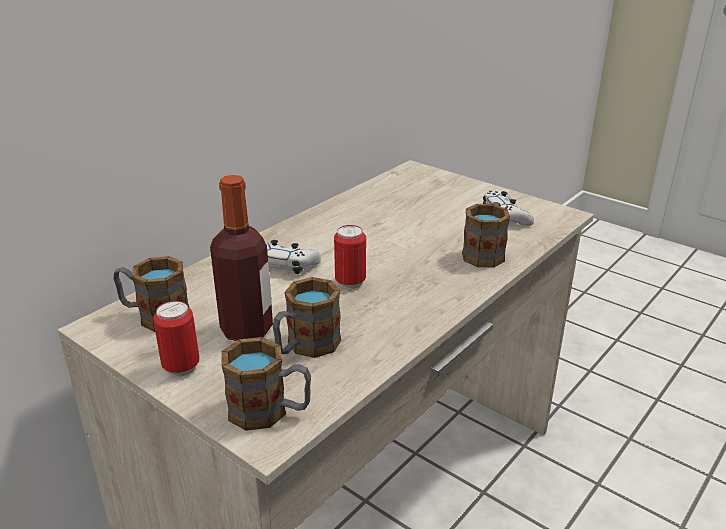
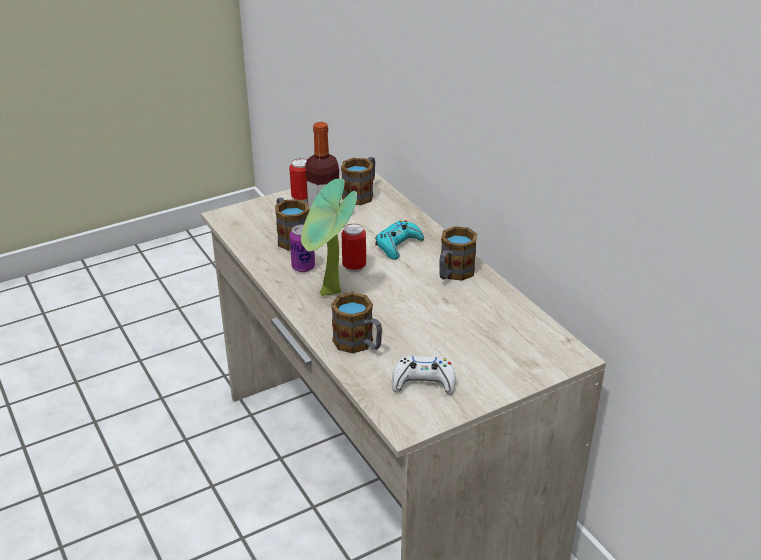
camera: 110 degrees right, 5 degrees up
mug [222,337,311,431] -> mug moved to [439,226,477,281]
white game controller [265,240,321,274] -> turquoise game controller [375,220,424,260]
none -> can [290,224,315,272]
none -> potted plant [301,179,357,296]

